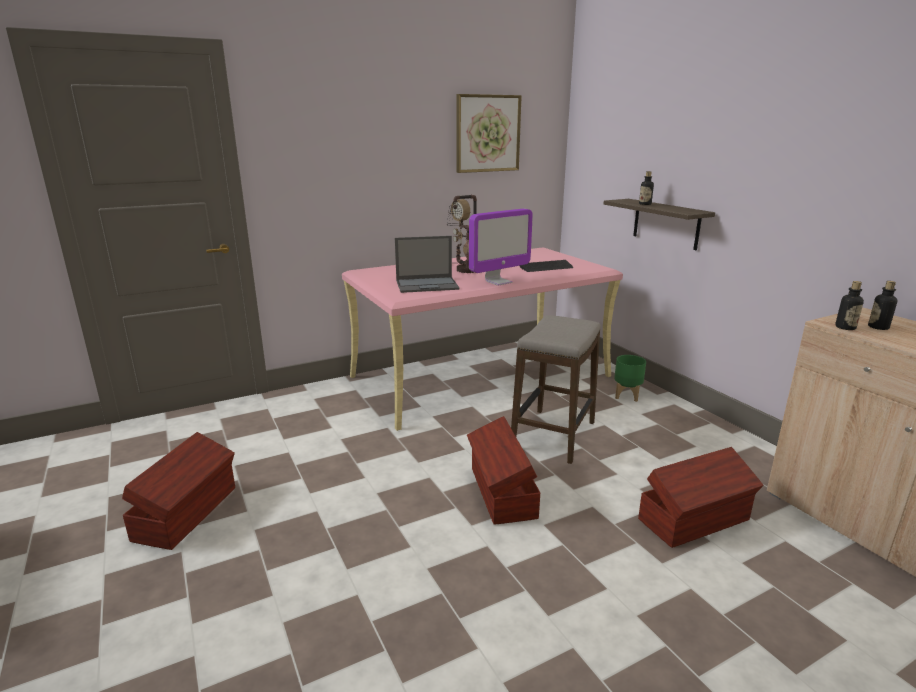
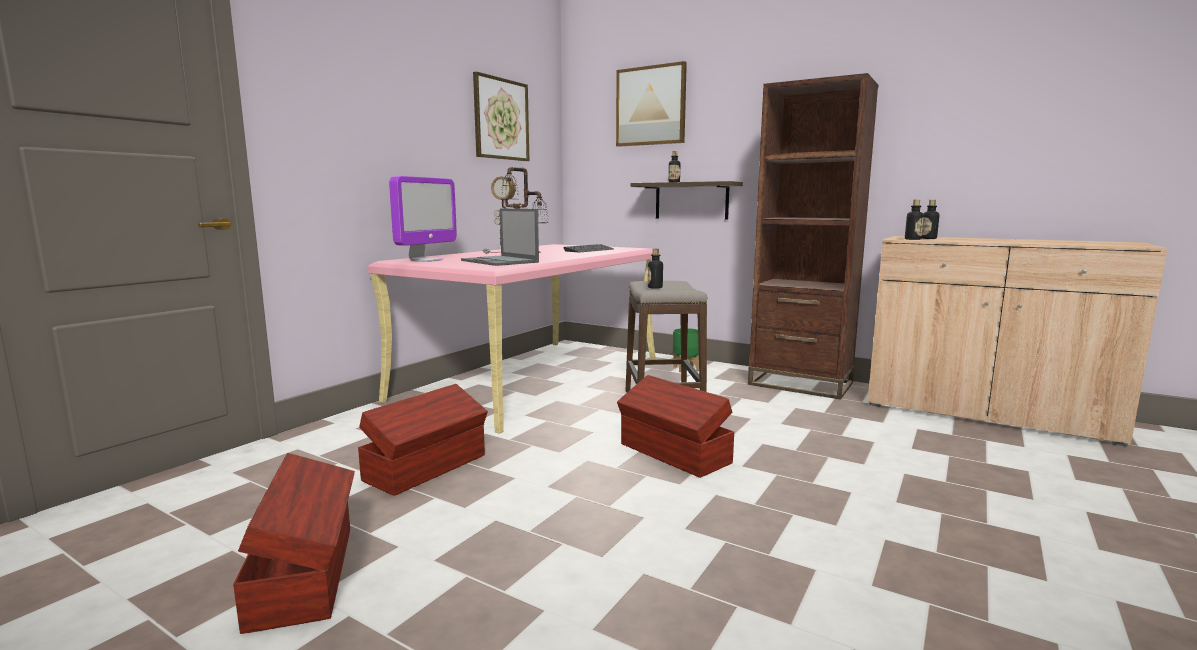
camera: 30 degrees left, 10 degrees down
laptop [395,236,460,293] -> laptop turned 90 degrees clockwise [461,209,539,266]
monitor [469,209,533,286] -> monitor moved to [389,176,457,262]
brown storage box [638,447,764,548] -> brown storage box moved to [358,384,488,496]
none -> picture [616,61,687,147]
none -> bottle [648,249,663,289]
none -> brown bookcase [748,73,878,400]

